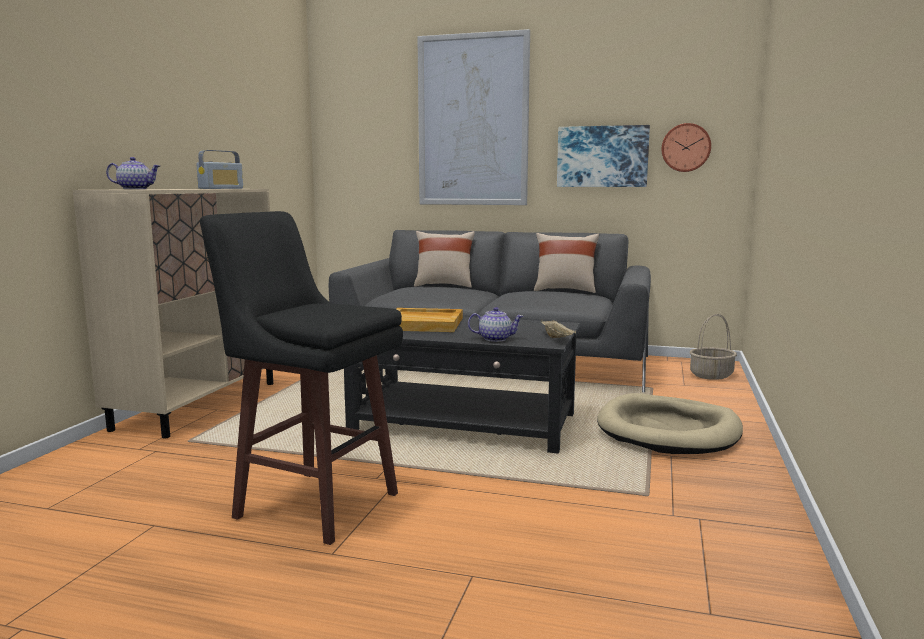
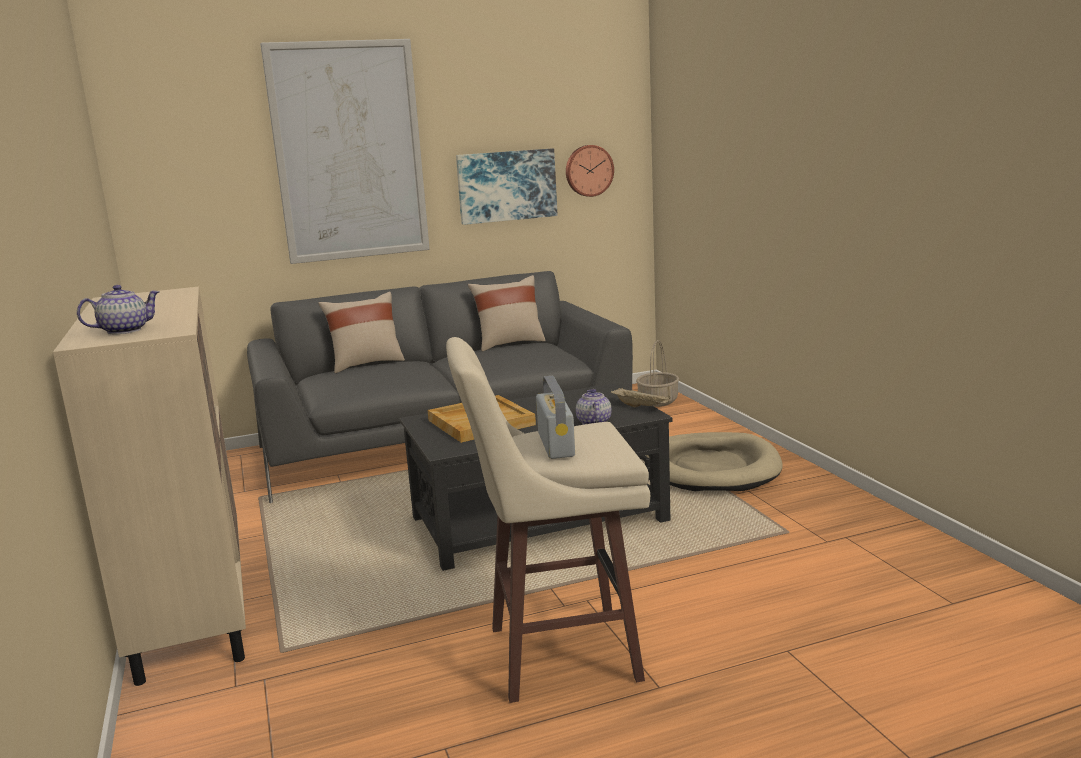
camera: 35 degrees left, 5 degrees up
radio [196,150,243,189] -> radio moved to [536,376,575,459]
black stool [200,211,403,545] -> beige stool [446,337,650,703]
teapot [468,307,523,342] -> teapot turned 60 degrees counterclockwise [576,389,612,425]

